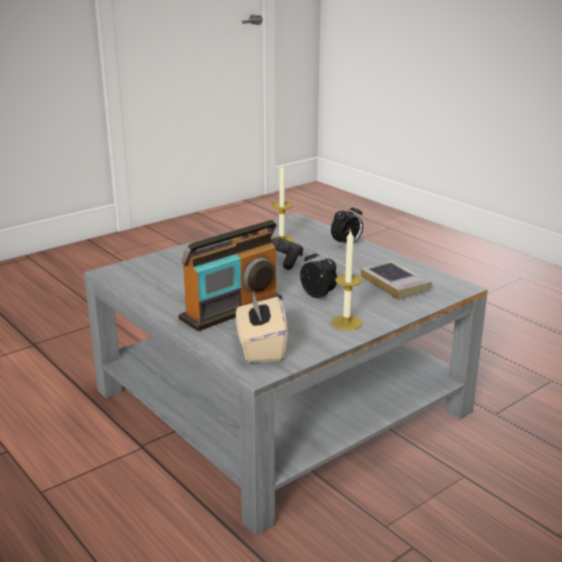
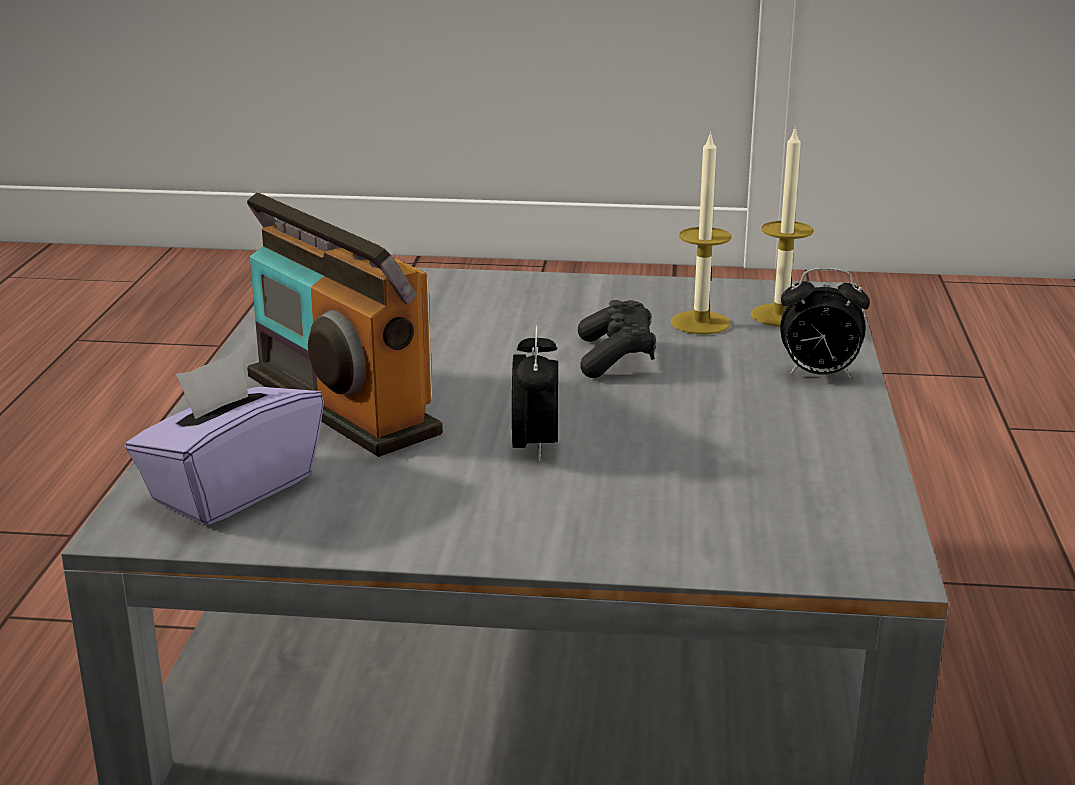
camera: 45 degrees right, 0 degrees up
radio [179,220,282,331] -> radio turned 45 degrees clockwise [247,193,443,457]
beige tissue box [236,292,288,363] -> purple tissue box [125,351,324,526]
candle [332,229,362,330] -> candle moved to [751,129,814,327]
book [361,260,432,300] -> none

